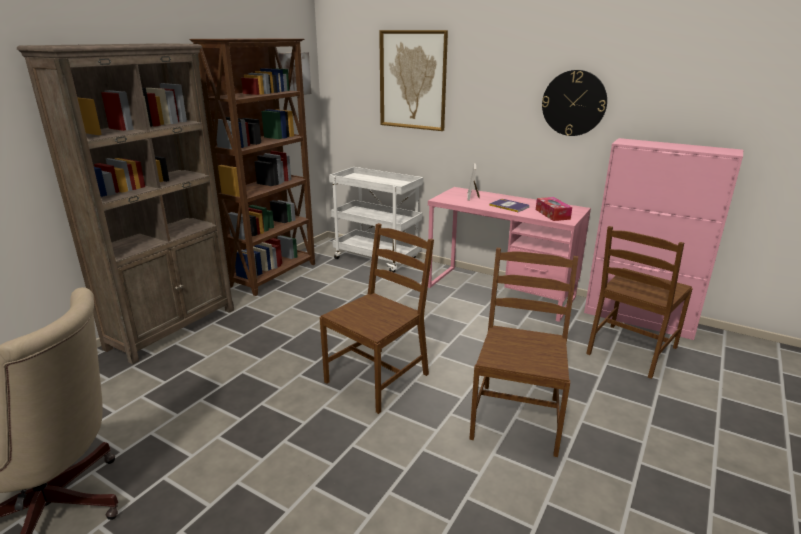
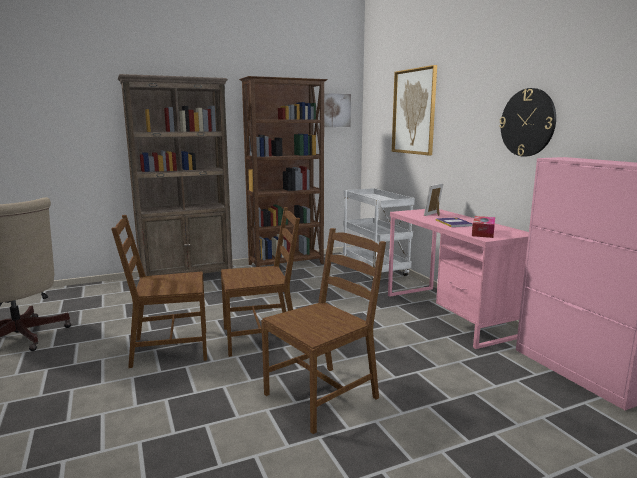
camera: 35 degrees right, 10 degrees down
brown chair [586,226,693,379] -> brown chair moved to [111,215,207,368]

